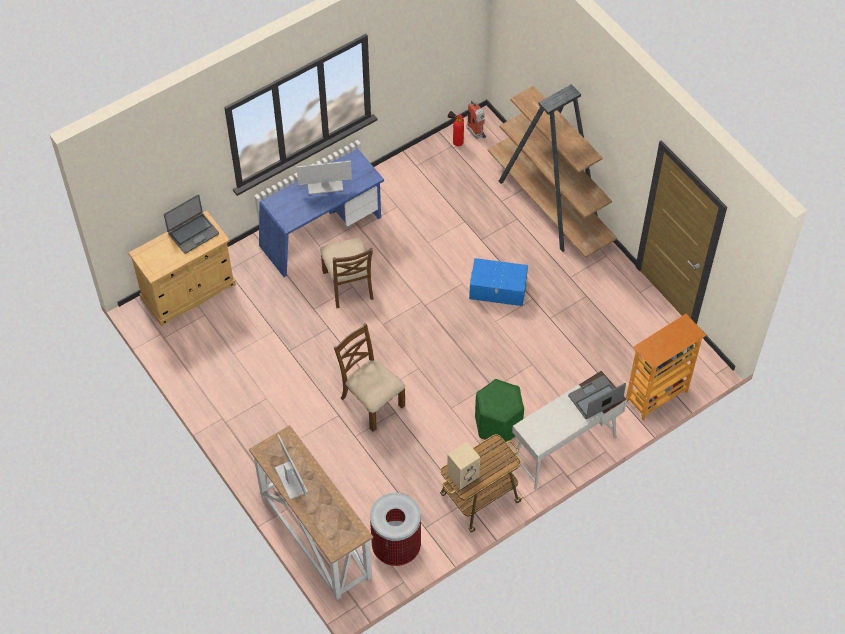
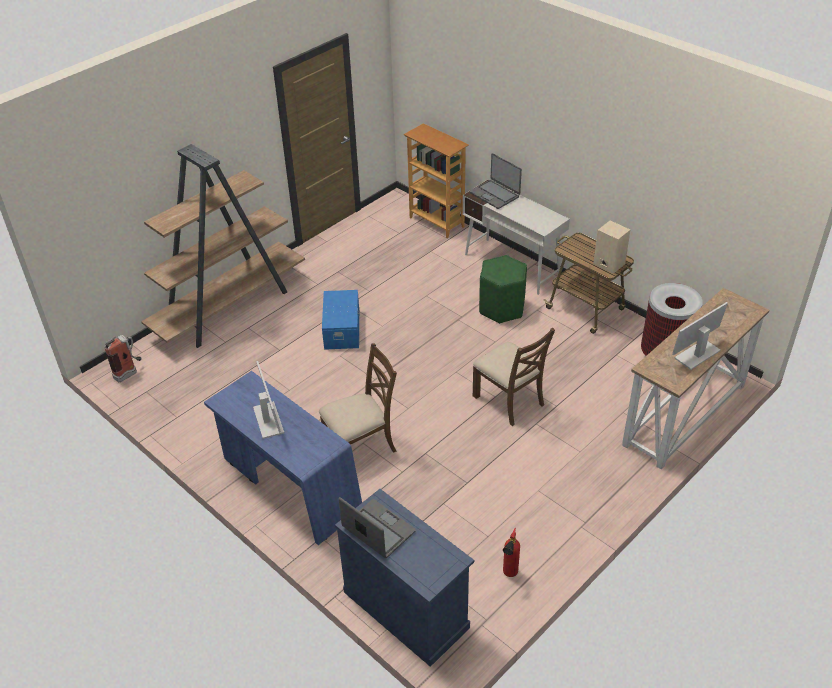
camera: 100 degrees left, 15 degrees down
beige cabinet [128,211,236,326] -> blue cabinet [335,489,474,667]
brown chair [334,323,405,432] -> brown chair turned 75 degrees counterclockwise [473,328,555,426]
fire extinguisher [448,111,464,146] -> fire extinguisher moved to [503,528,520,577]

